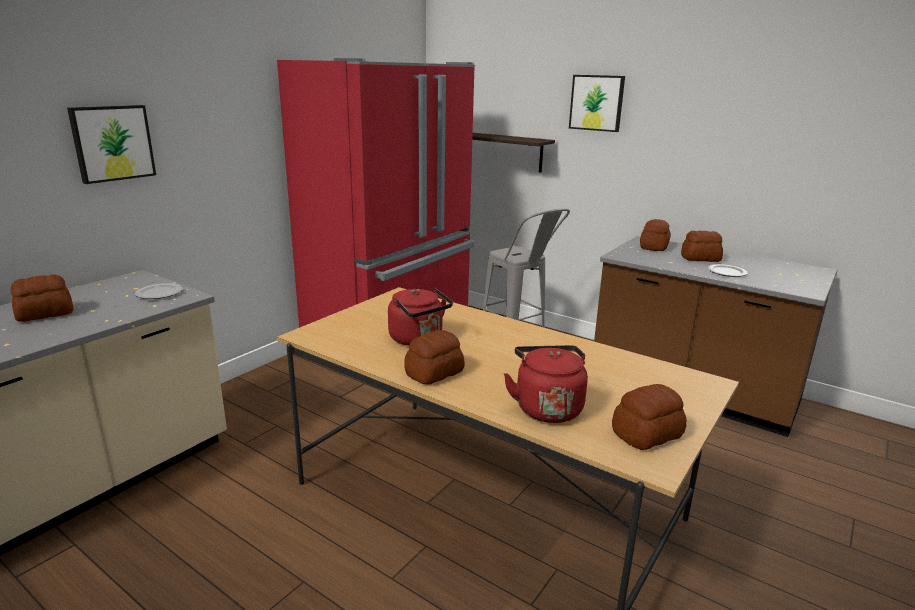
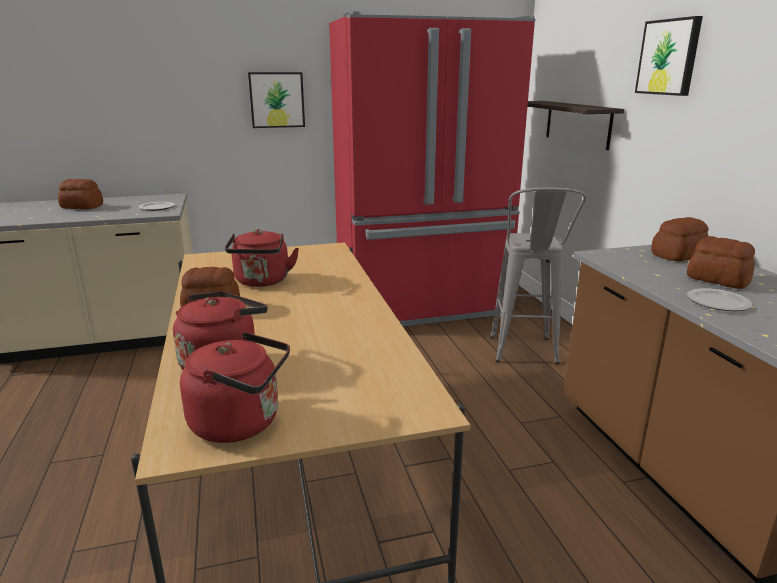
camera: 40 degrees right, 0 degrees up
picture [67,105,156,184] -> picture moved to [248,72,305,128]
bread [612,384,687,450] -> red kettle [180,332,290,443]

